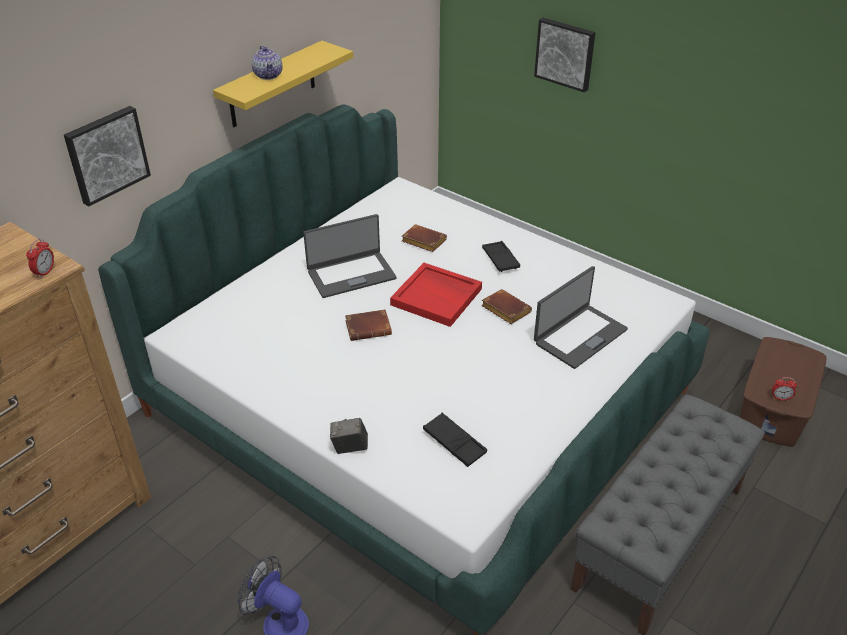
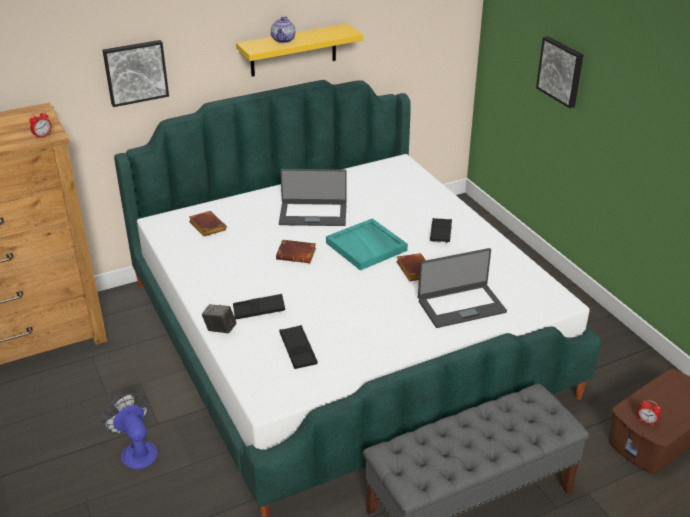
camera: 25 degrees right, 5 degrees down
red tray [390,263,482,327] -> turquoise tray [326,218,408,271]
brown book [402,224,447,252] -> brown book moved to [189,211,227,236]
none -> black tray [233,294,285,320]

